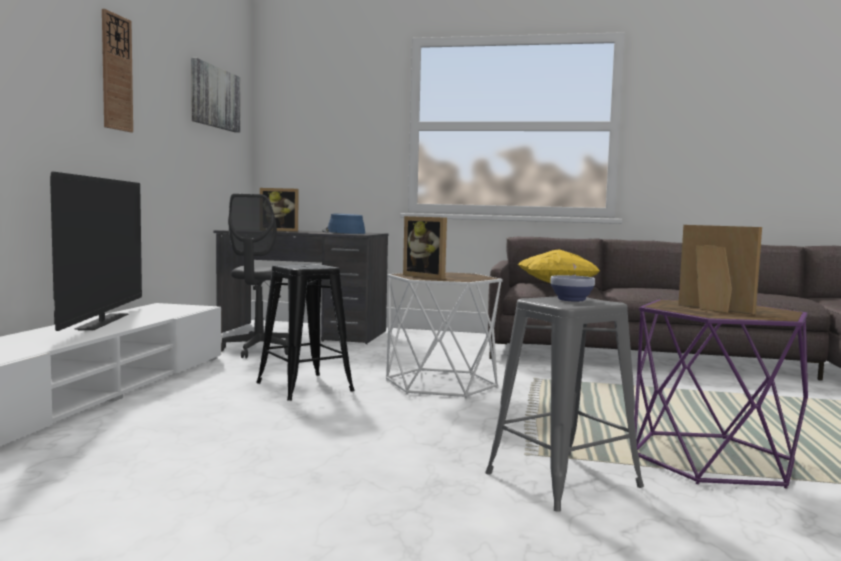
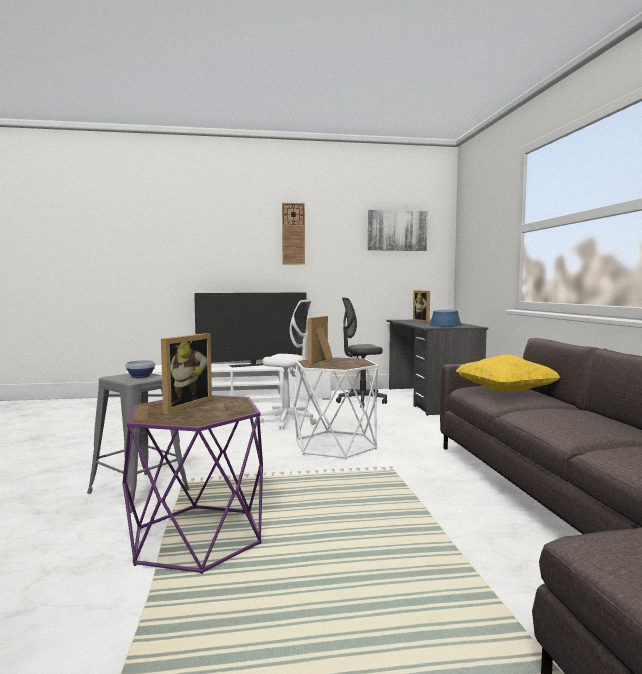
camera: 70 degrees right, 0 degrees up
black stool [256,264,355,401] -> white office chair [260,300,316,430]

